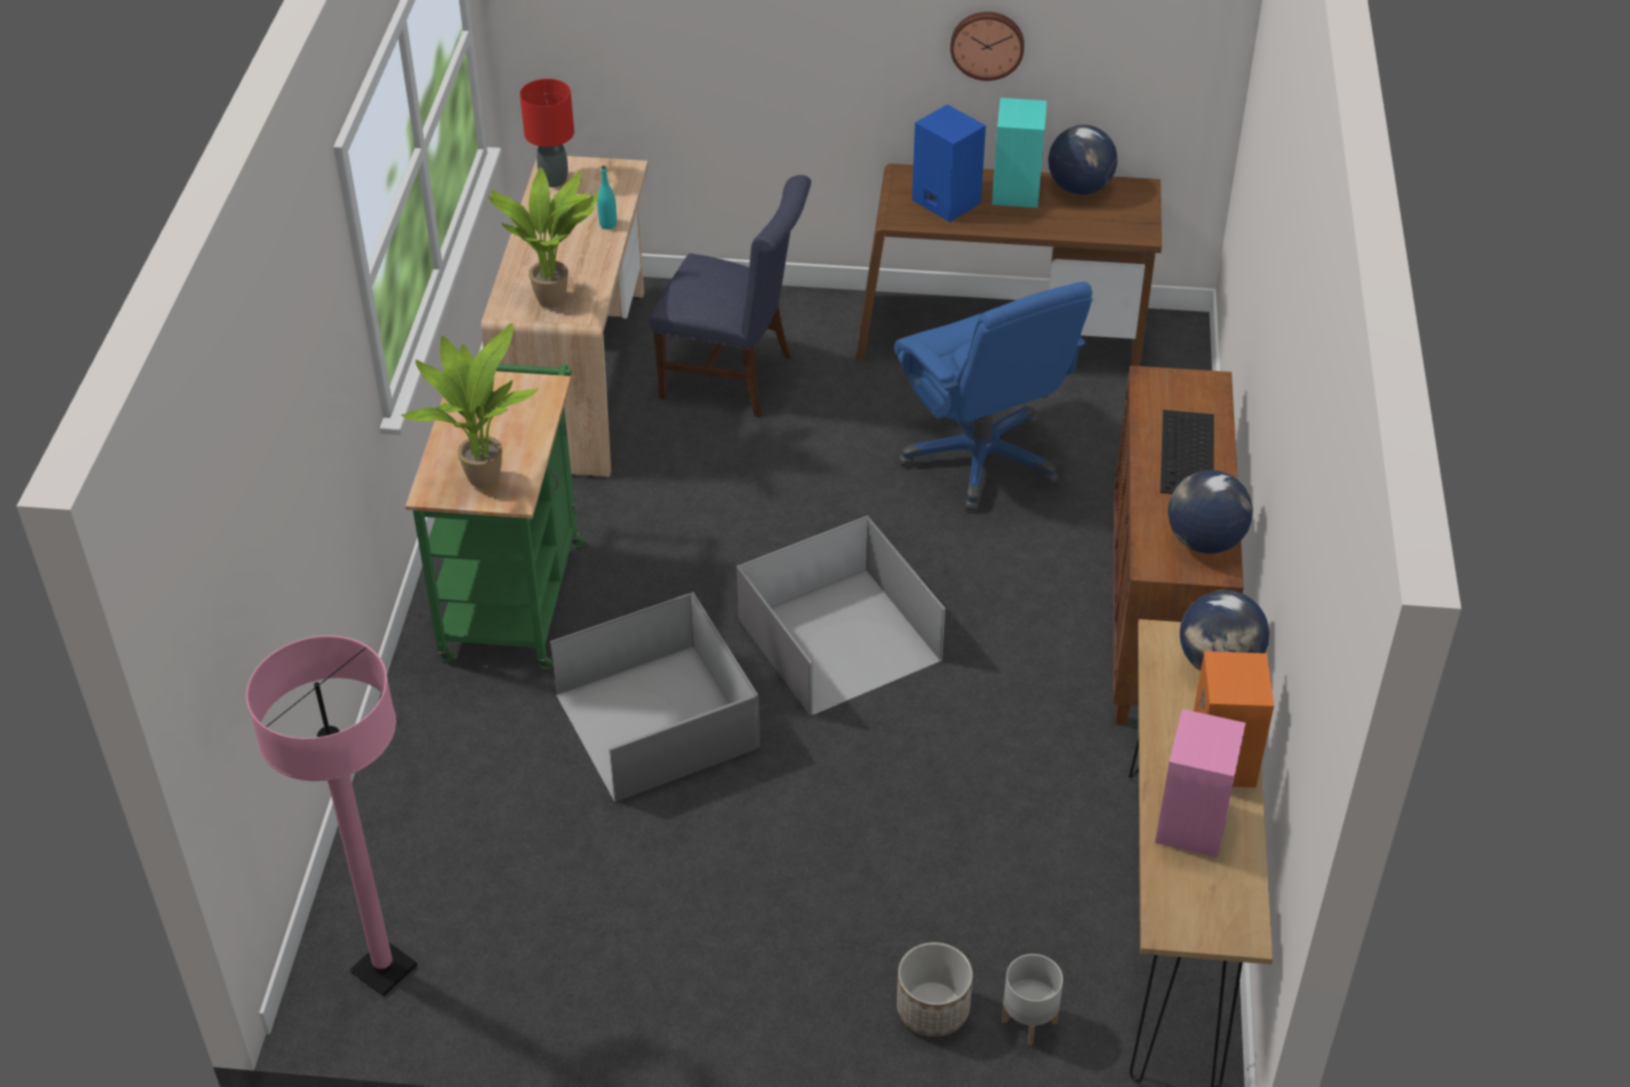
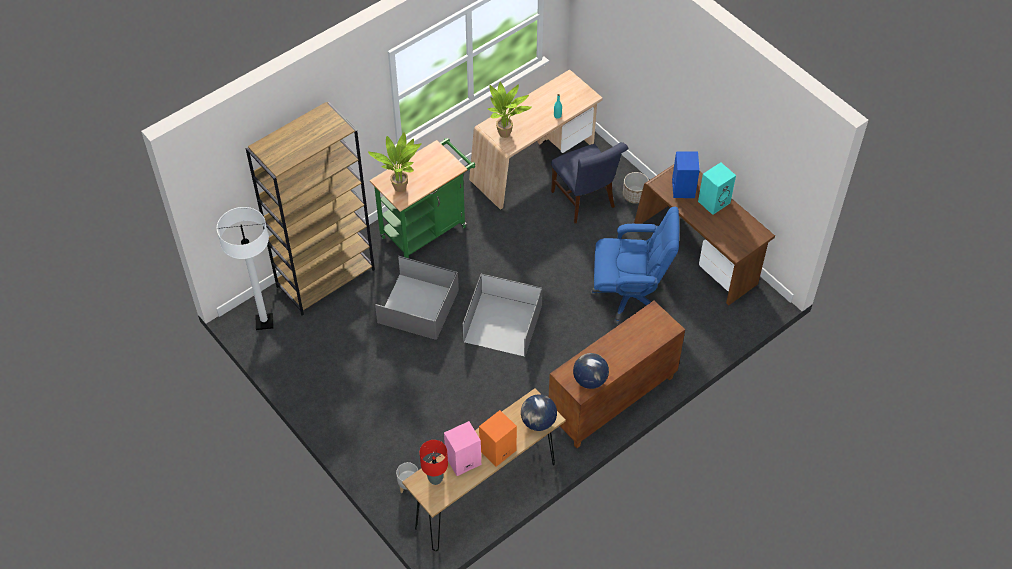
camera: 45 degrees right, 10 degrees up
pink floor lamp [246,635,417,996] -> white floor lamp [217,207,274,330]
red table lamp [520,79,574,187] -> red table lamp moved to [420,440,448,485]
blue office chair [894,282,1092,511] -> blue office chair turned 105 degrees counterclockwise [590,207,679,324]
planter [897,942,973,1037] -> planter moved to [623,172,649,204]
wall clock [950,12,1024,81] -> none
globe [1048,125,1117,195] -> none
keyboard [1160,410,1214,494] -> none
none -> brown bookcase [246,102,375,316]

